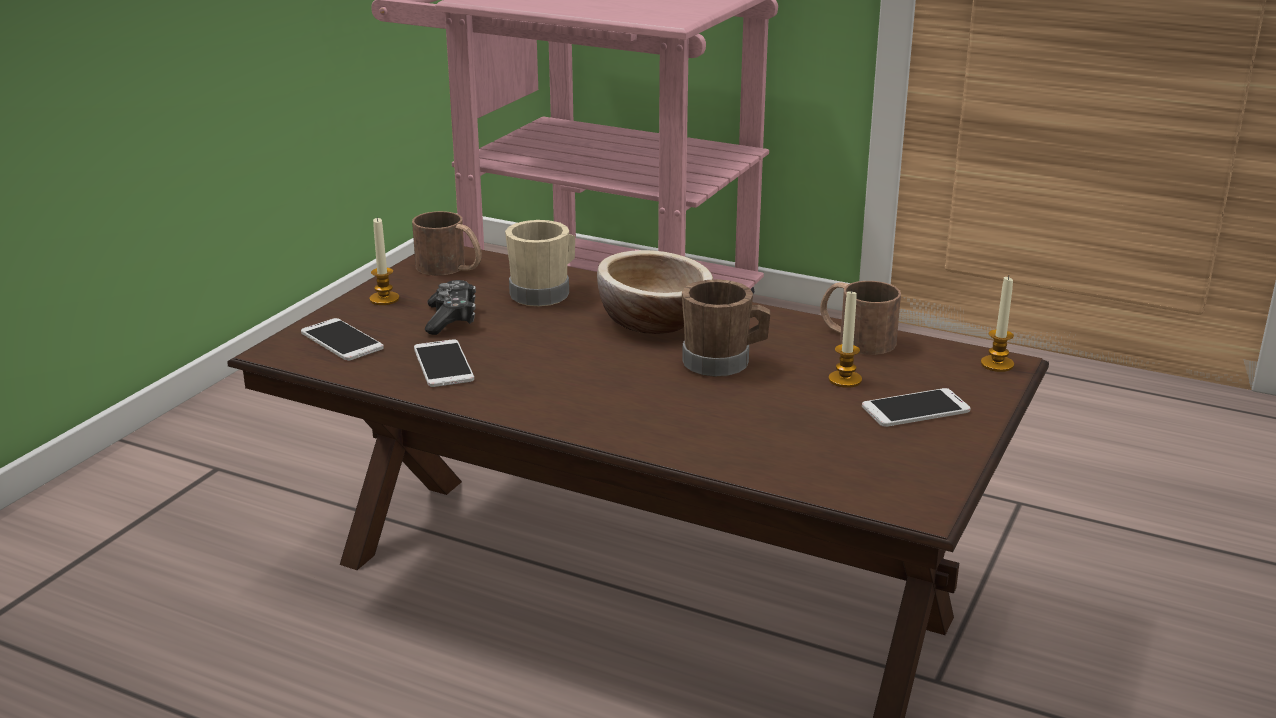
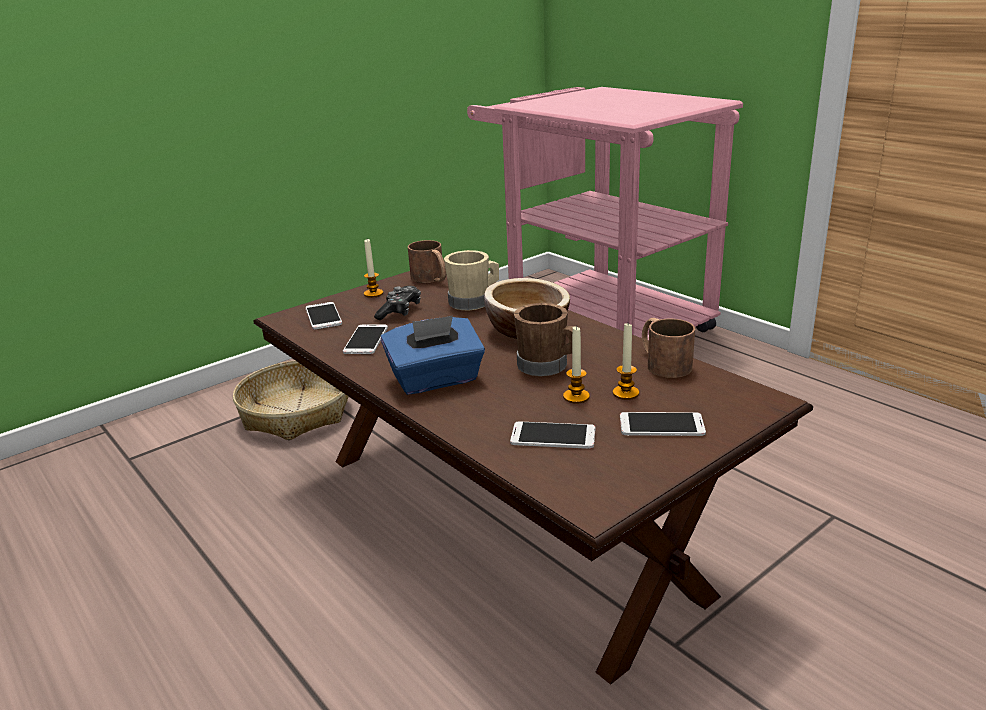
camera: 25 degrees right, 0 degrees up
candle [981,276,1014,372] -> candle moved to [563,325,590,404]
none -> basket [233,360,349,440]
none -> blue tissue box [381,315,485,395]
none -> phone [510,421,595,449]

